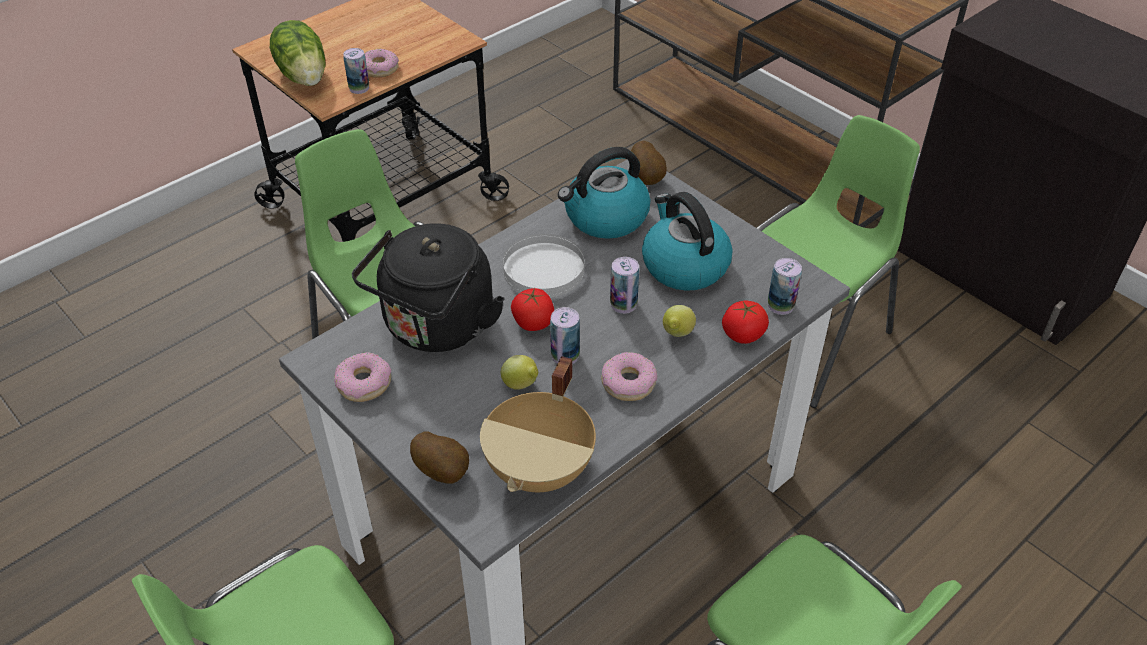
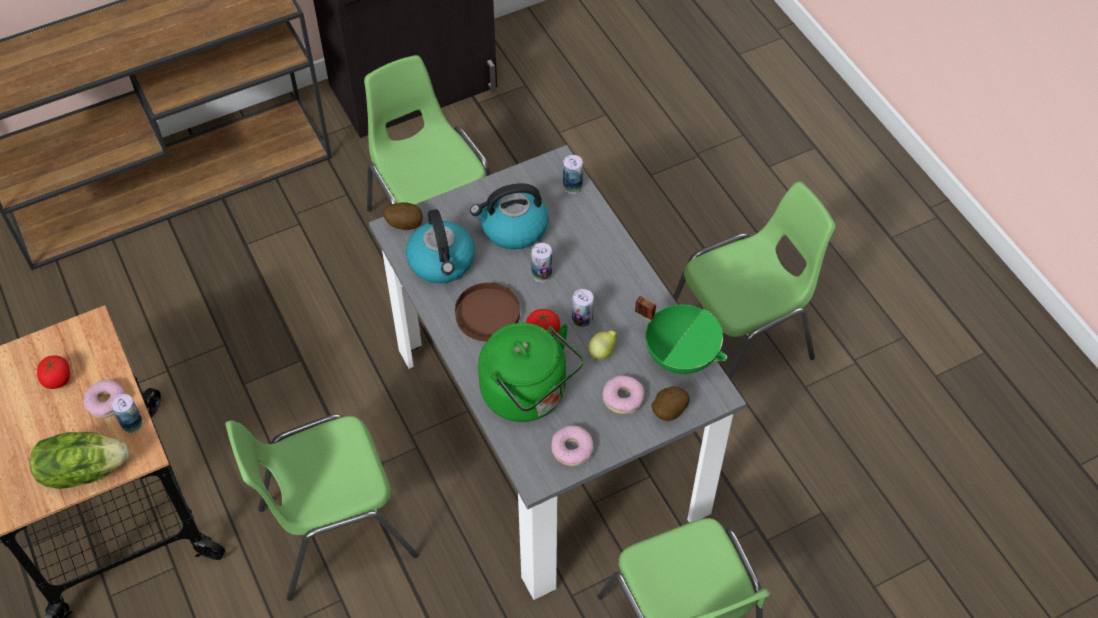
camera: 75 degrees left, 10 degrees up
black kettle [352,223,505,352] -> green kettle [478,323,584,422]
beige cooking pot [480,356,596,492] -> green cooking pot [635,296,727,374]
white plate [503,234,585,298] -> brown plate [455,283,520,341]
donut [601,352,657,401] -> donut moved to [602,375,645,414]
lemon [663,305,696,337] -> none
tomato [722,300,769,344] -> tomato moved to [37,355,70,389]

